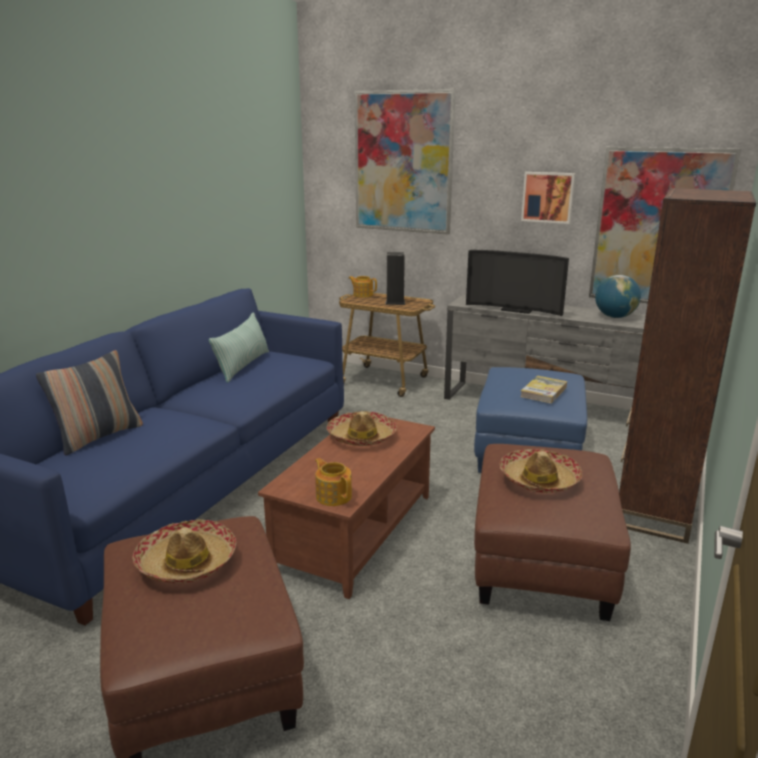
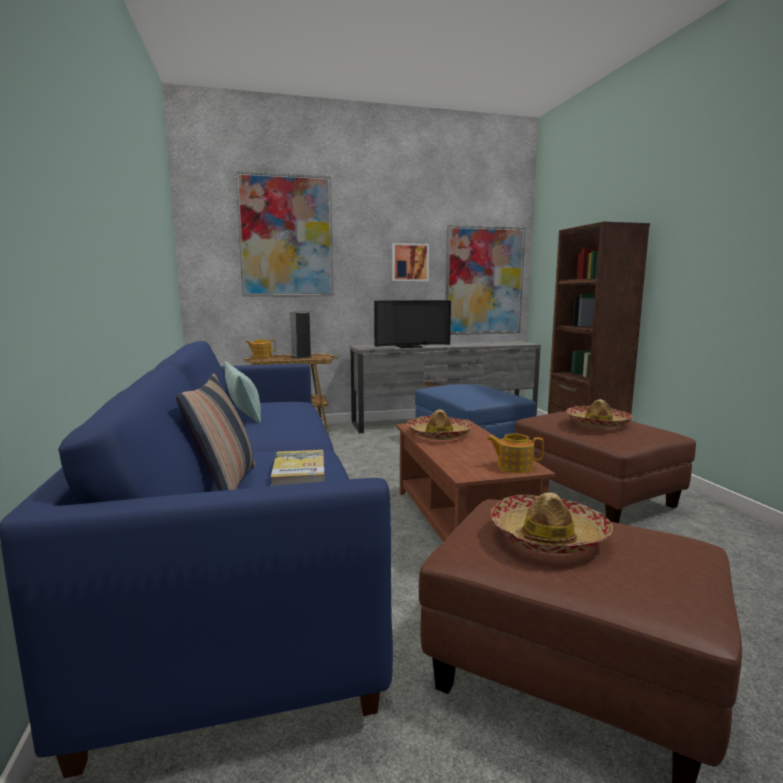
camera: 40 degrees left, 10 degrees down
book [520,376,567,404] -> book moved to [271,450,325,486]
globe [595,275,641,318] -> none

